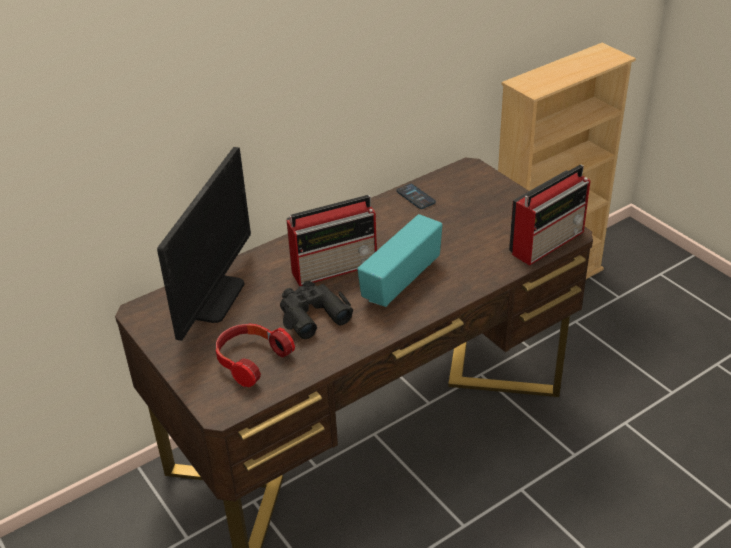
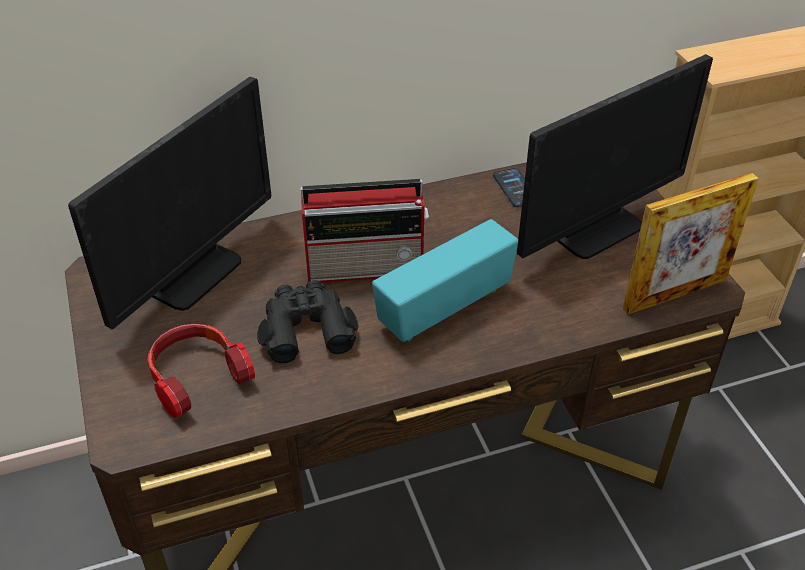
camera: 15 degrees right, 5 degrees up
radio [509,165,590,266] -> picture frame [623,173,759,315]
none -> monitor [517,54,713,259]

